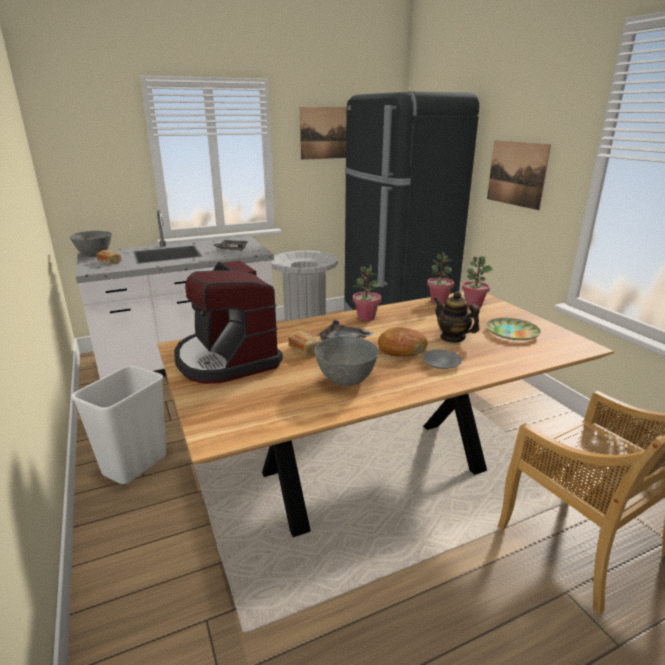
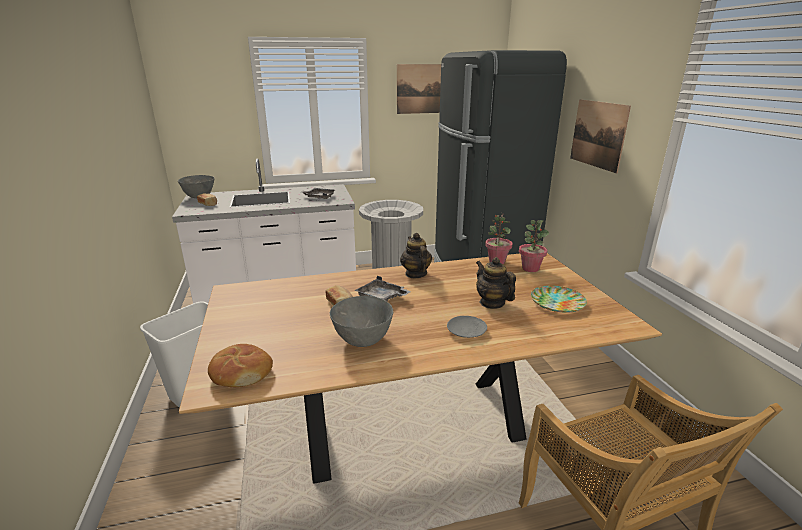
camera: 10 degrees right, 0 degrees up
coffee machine [174,261,283,384] -> none
potted plant [353,264,381,321] -> teapot [400,233,432,278]
bread [378,327,427,357] -> bread moved to [208,344,273,387]

